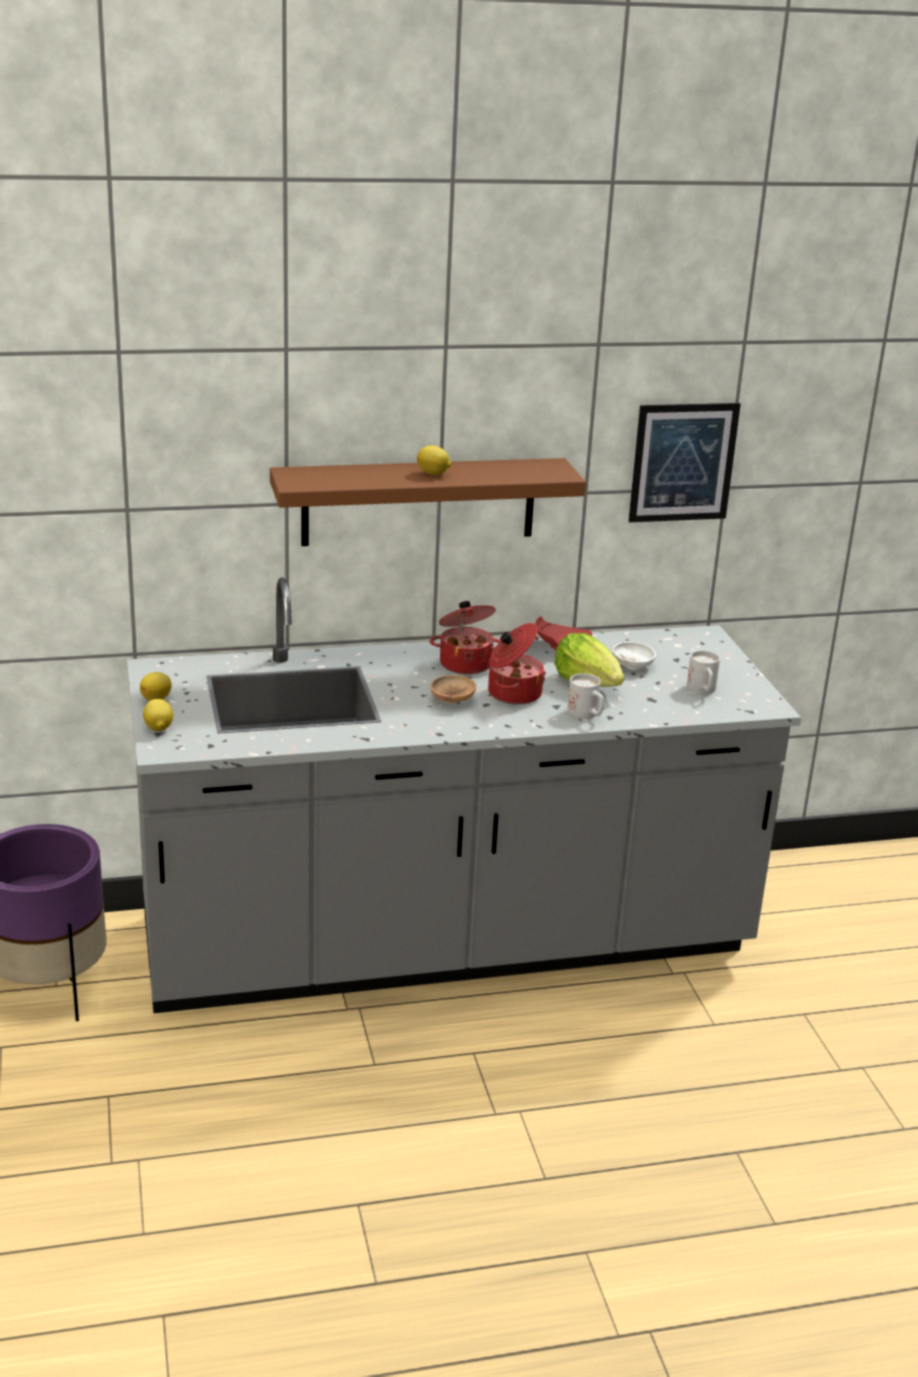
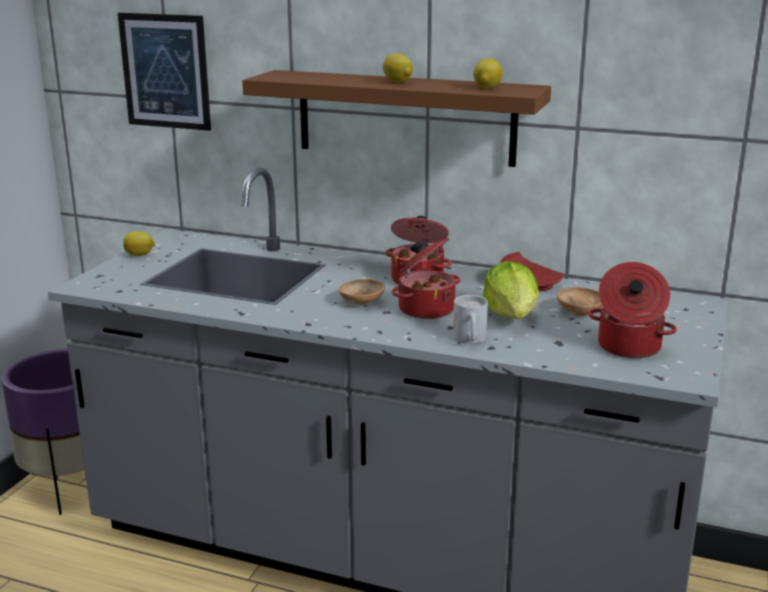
camera: 35 degrees right, 5 degrees down
lemon [143,699,173,731] -> lemon moved to [473,58,503,89]
white bowl [612,642,656,670] -> brown bowl [557,287,603,316]
picture [629,403,741,522] -> picture moved to [118,13,211,131]
white mug [687,650,720,694] -> cooking pot [588,262,677,358]

